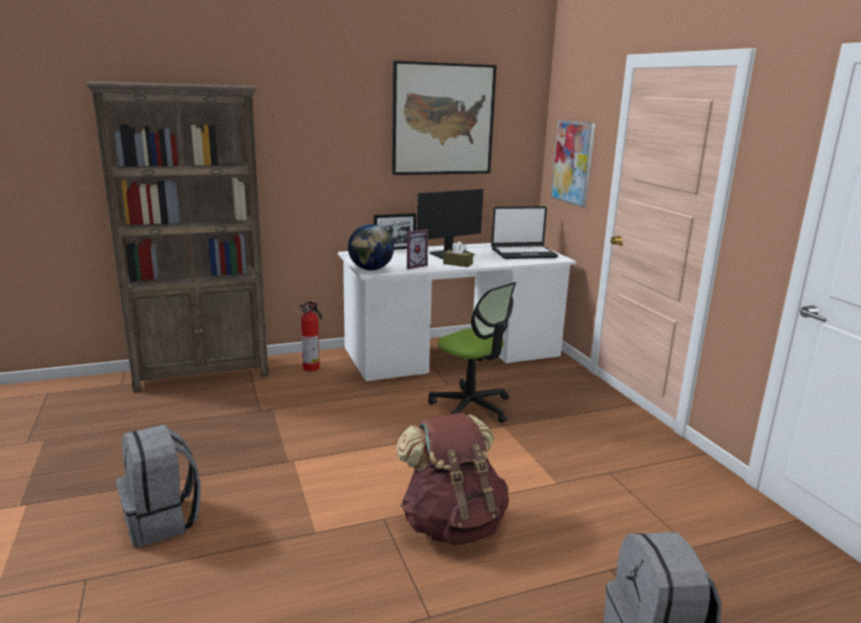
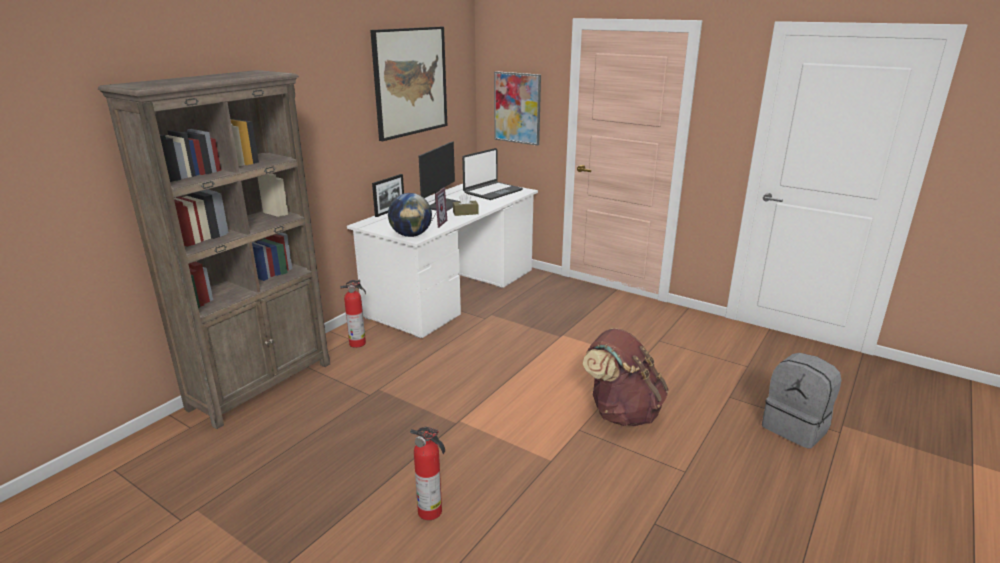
camera: 35 degrees left, 5 degrees up
grey backpack [117,424,201,547] -> fire extinguisher [410,427,445,520]
office chair [428,282,516,423] -> none

